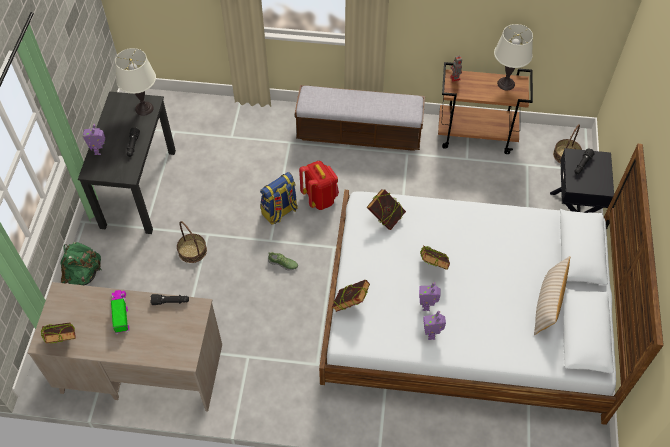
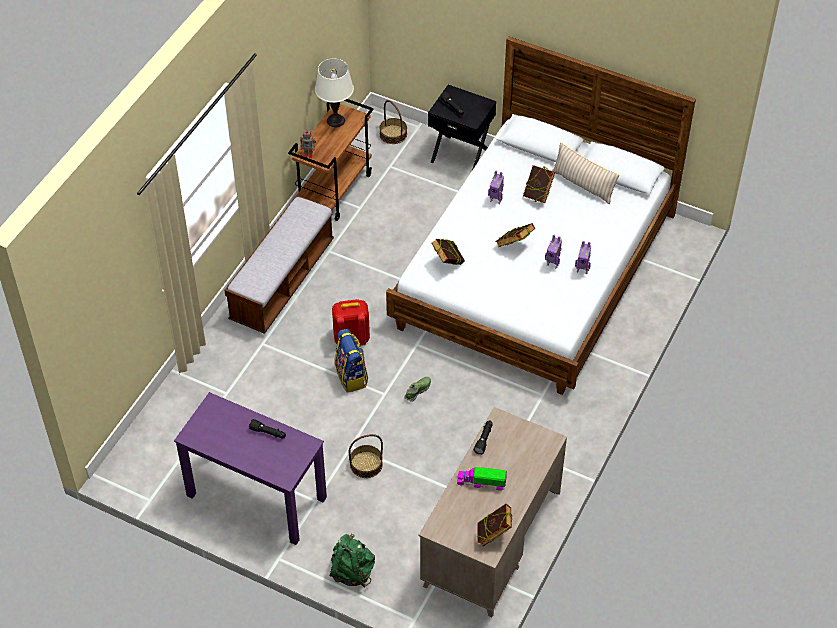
camera: 70 degrees left, 5 degrees down
black desk [78,91,176,234] -> purple desk [174,392,327,545]
toy robot [83,124,105,155] -> toy robot moved to [488,171,504,204]
white table lamp [115,48,156,116] -> none
book [332,279,370,312] -> book moved to [523,165,555,203]

